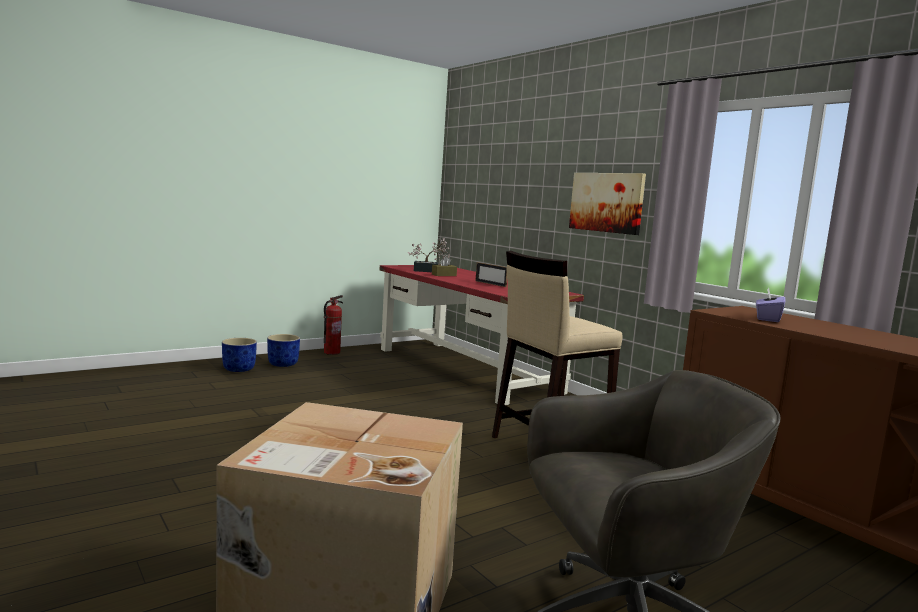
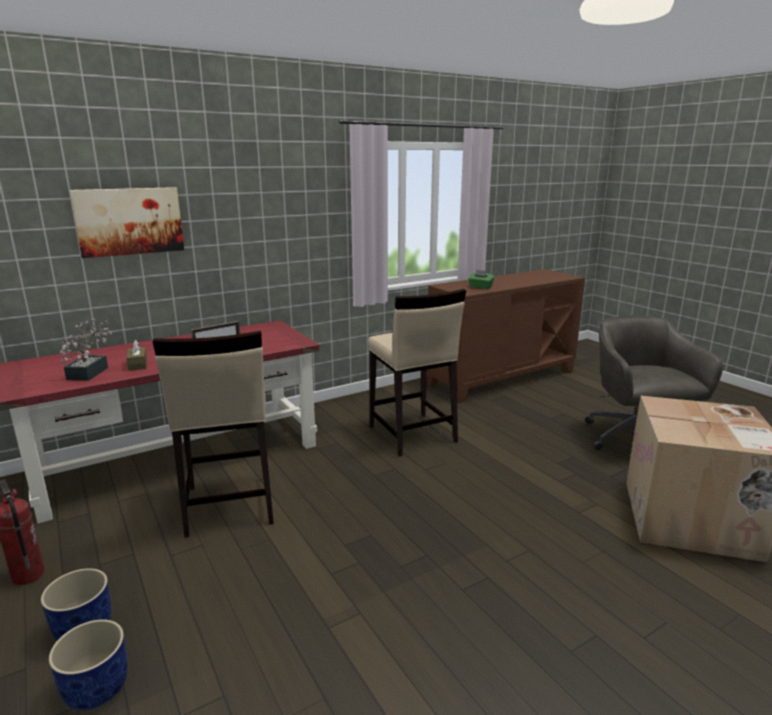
camera: 85 degrees left, 10 degrees up
picture [569,173,646,235] -> picture moved to [69,187,184,258]
purple tissue box [756,288,786,322] -> green tissue box [468,270,495,289]
none -> beige stool [153,331,274,538]

